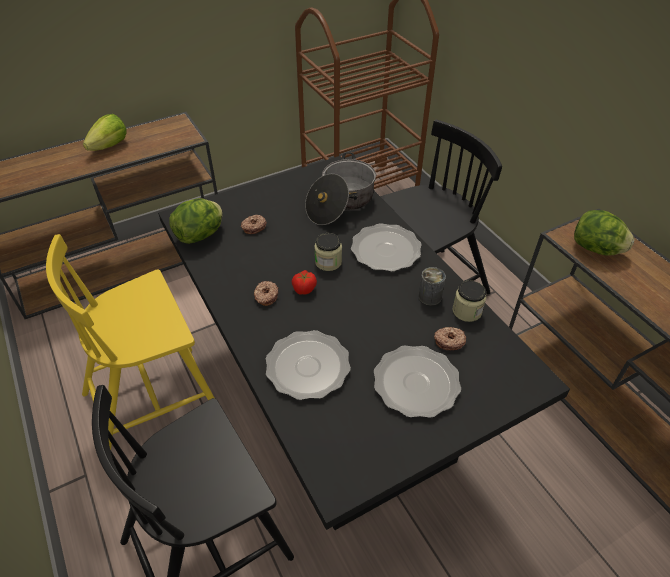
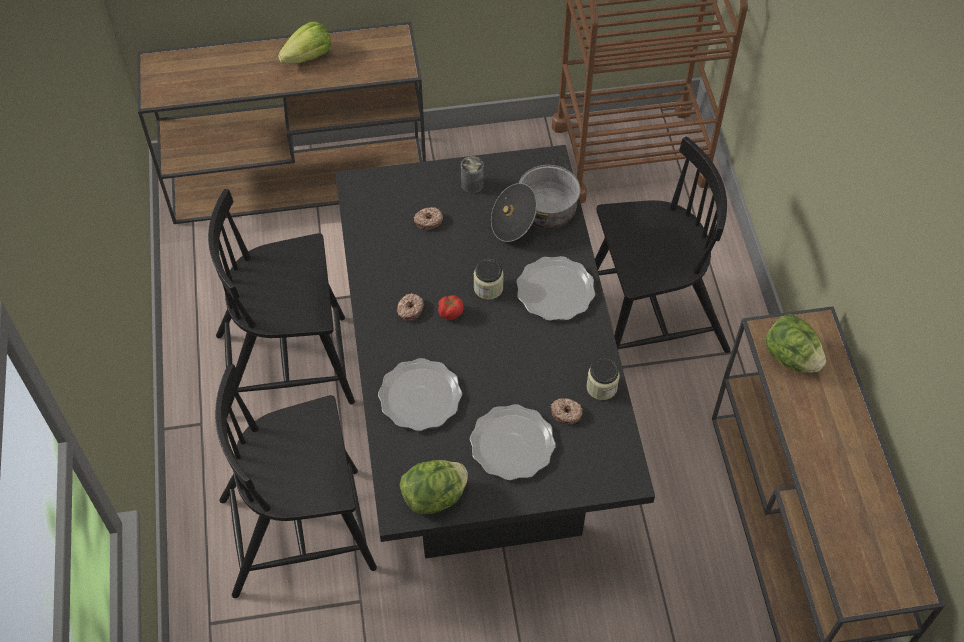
camera: 20 degrees right, 10 degrees up
yellow chair [46,234,214,450] -> black chair [208,189,355,417]
lettuce [169,198,223,244] -> lettuce moved to [400,460,468,514]
can [418,267,446,306] -> can moved to [461,156,484,193]

